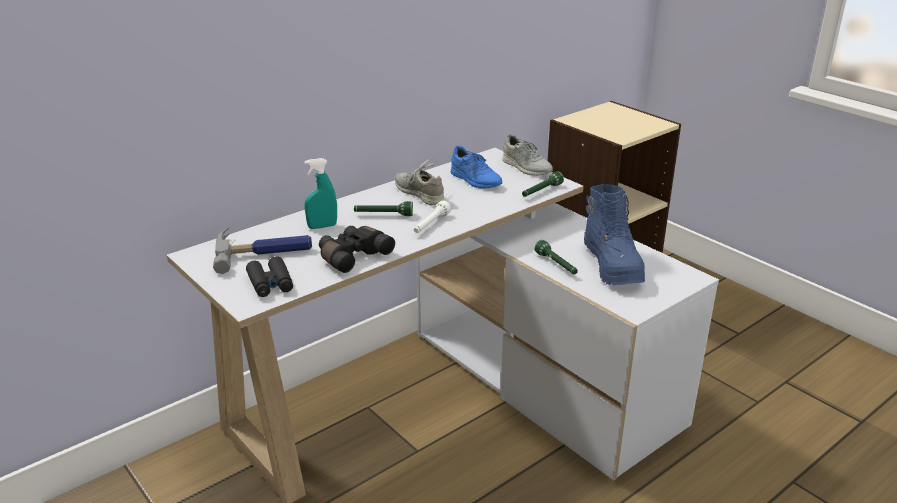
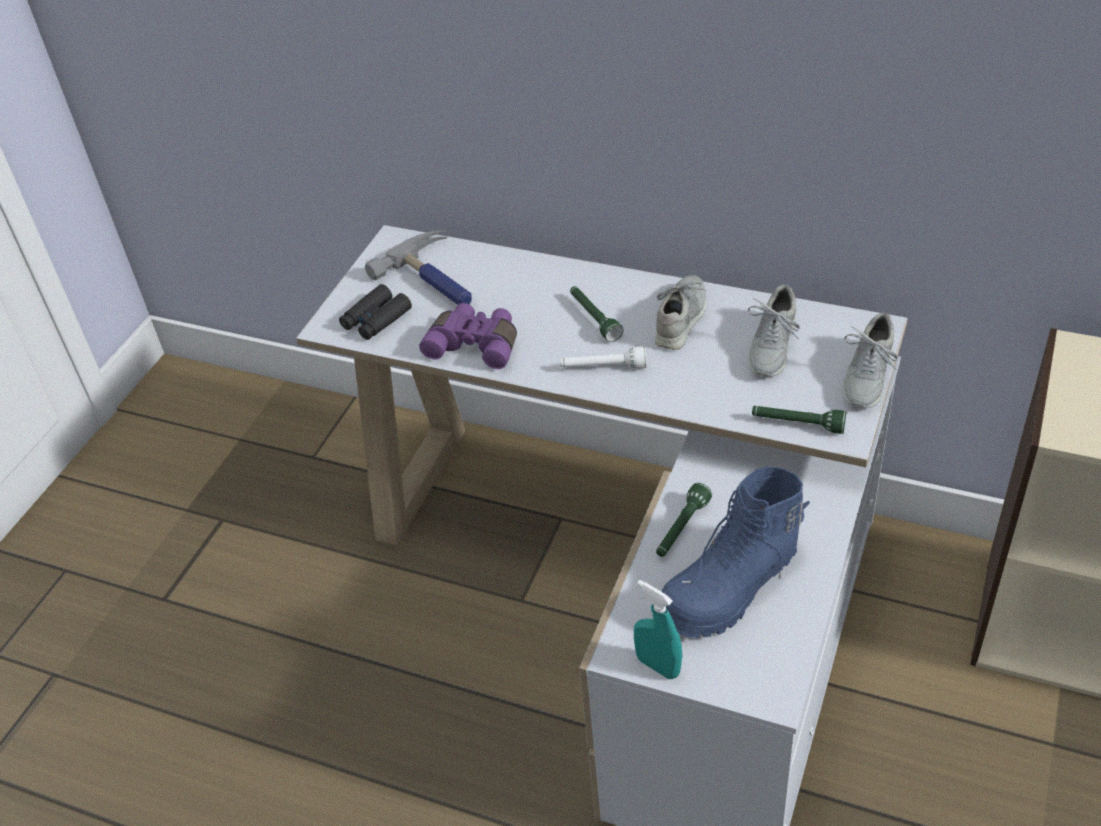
camera: 65 degrees right, 15 degrees up
turquoise spray bottle [304,158,337,229] -> turquoise spray bottle moved to [634,580,682,679]
black binoculars [319,226,395,273] -> purple binoculars [419,303,517,369]
blue shoe [451,146,502,189] -> grey shoe [748,285,800,376]

